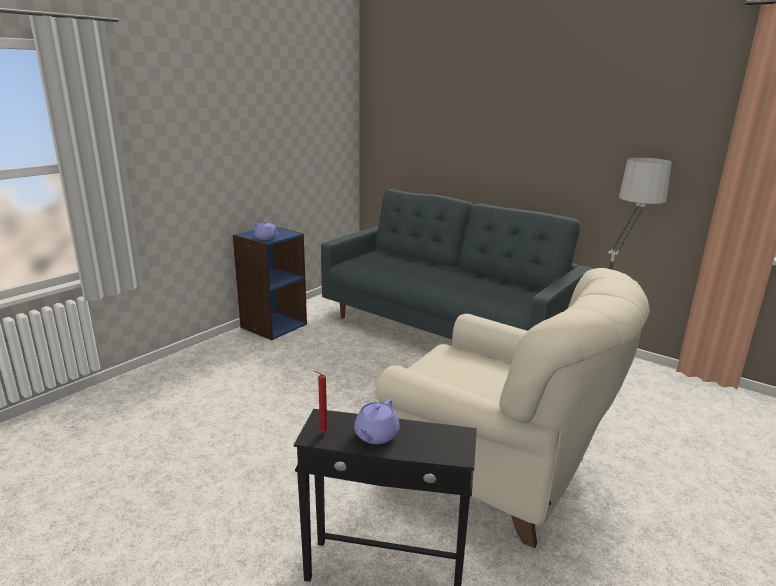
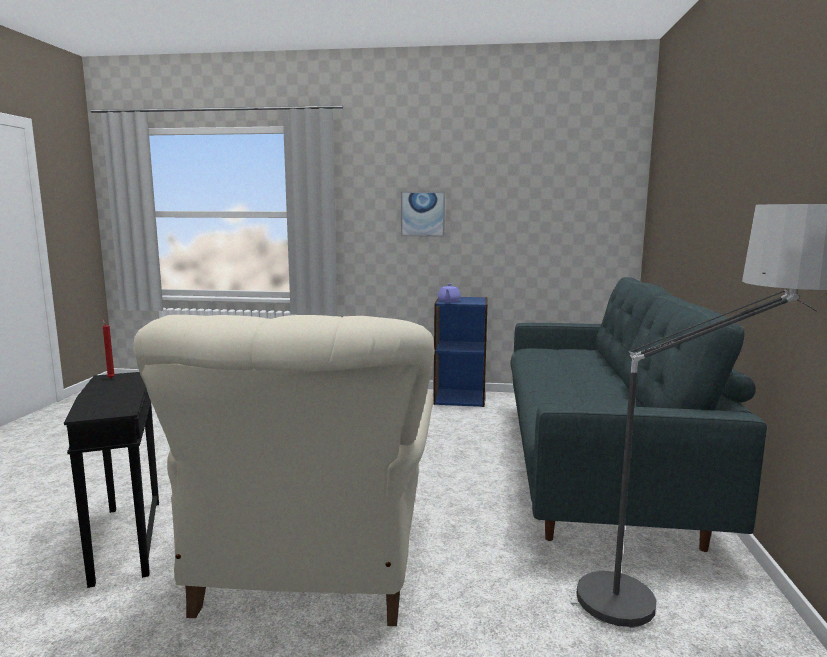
camera: 60 degrees right, 10 degrees down
purple teapot [354,399,400,444] -> none
none -> picture [401,192,445,237]

